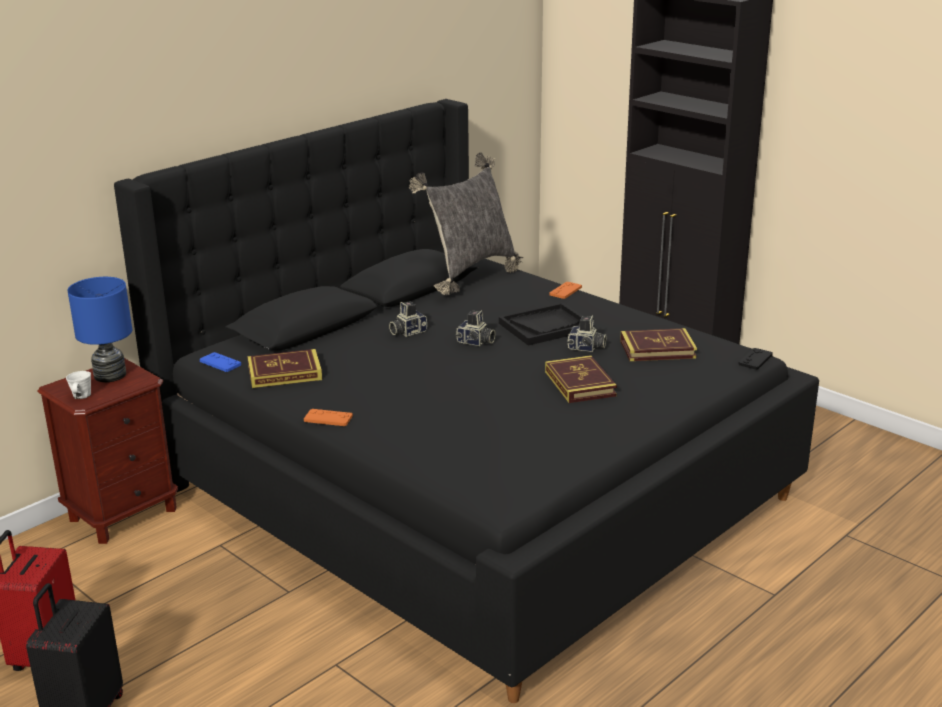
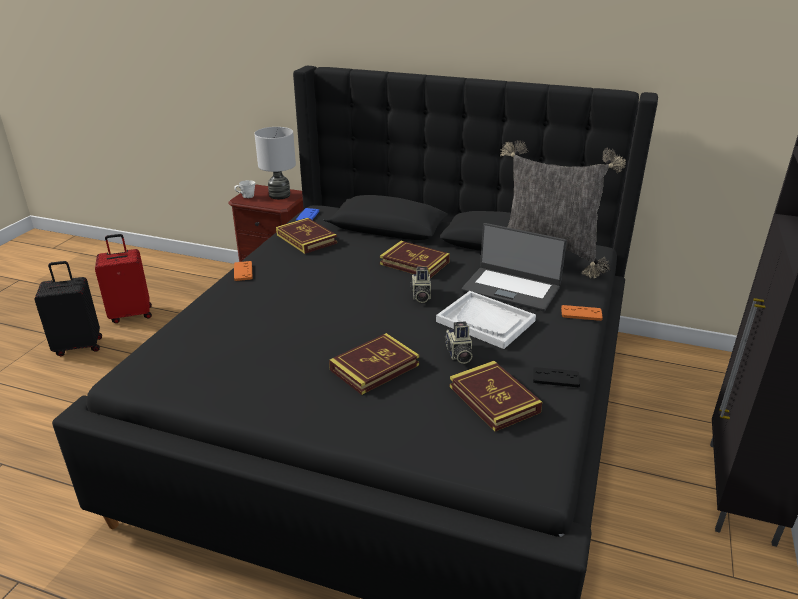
camera: 65 degrees right, 5 degrees up
blue table lamp [67,277,132,382] -> grey table lamp [254,127,296,199]
camera [389,301,427,337] -> book [380,241,450,278]
black tray [499,303,582,346] -> white tray [436,291,536,349]
black game controller [738,348,773,370] -> black game controller moved to [533,367,580,388]
none -> laptop [462,223,567,311]

